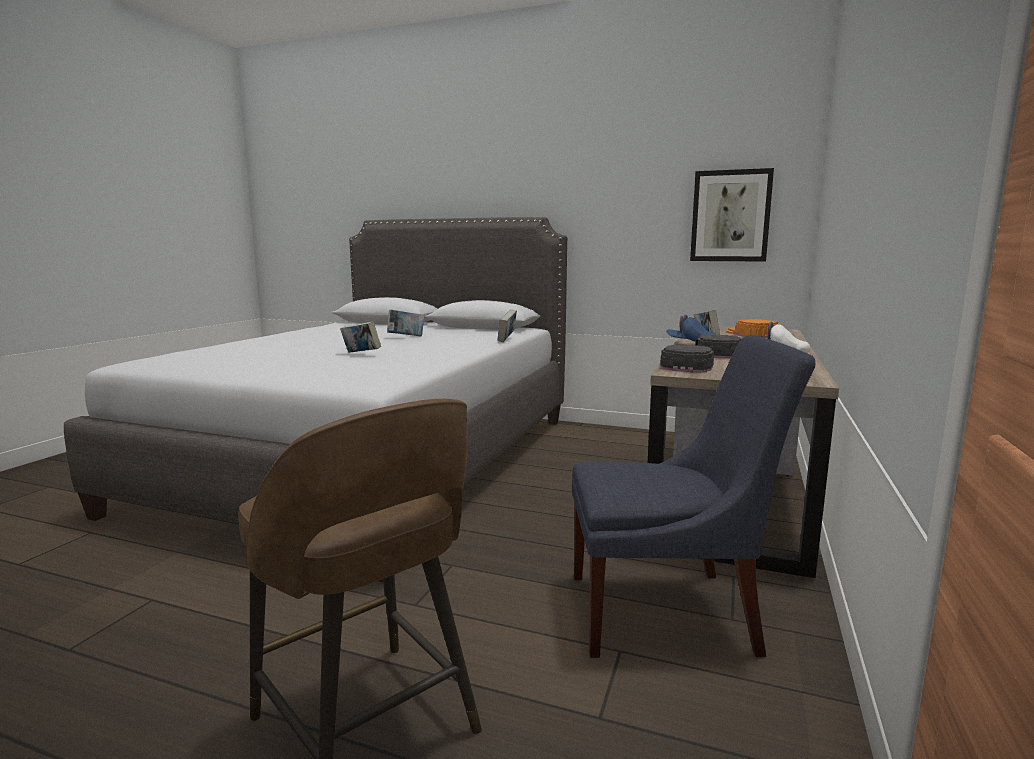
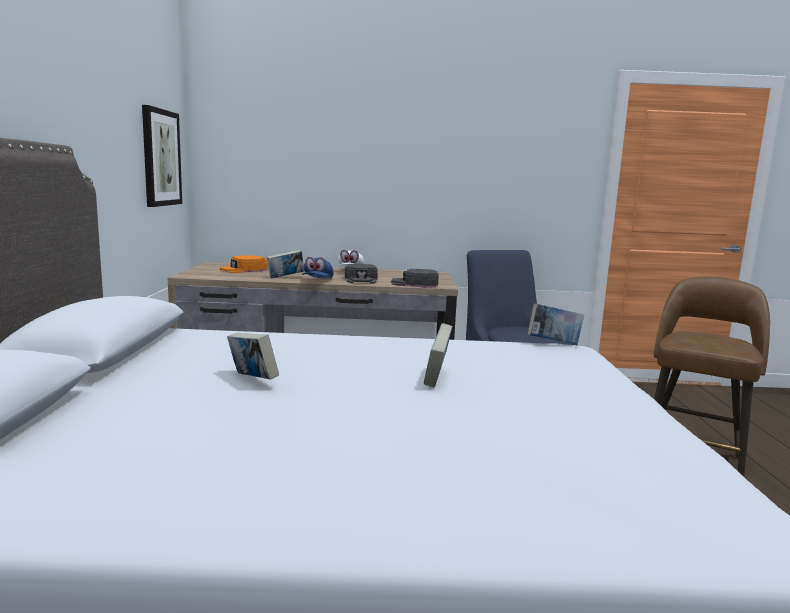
camera: 110 degrees left, 0 degrees up
book [498,309,517,342] -> book moved to [528,304,584,345]

